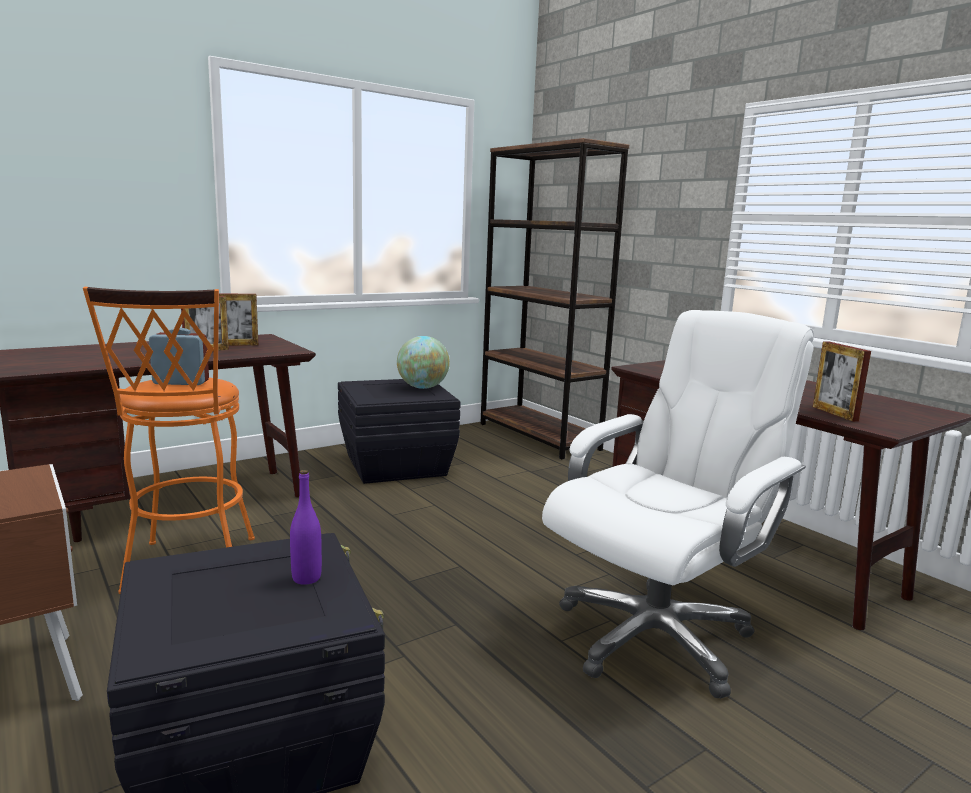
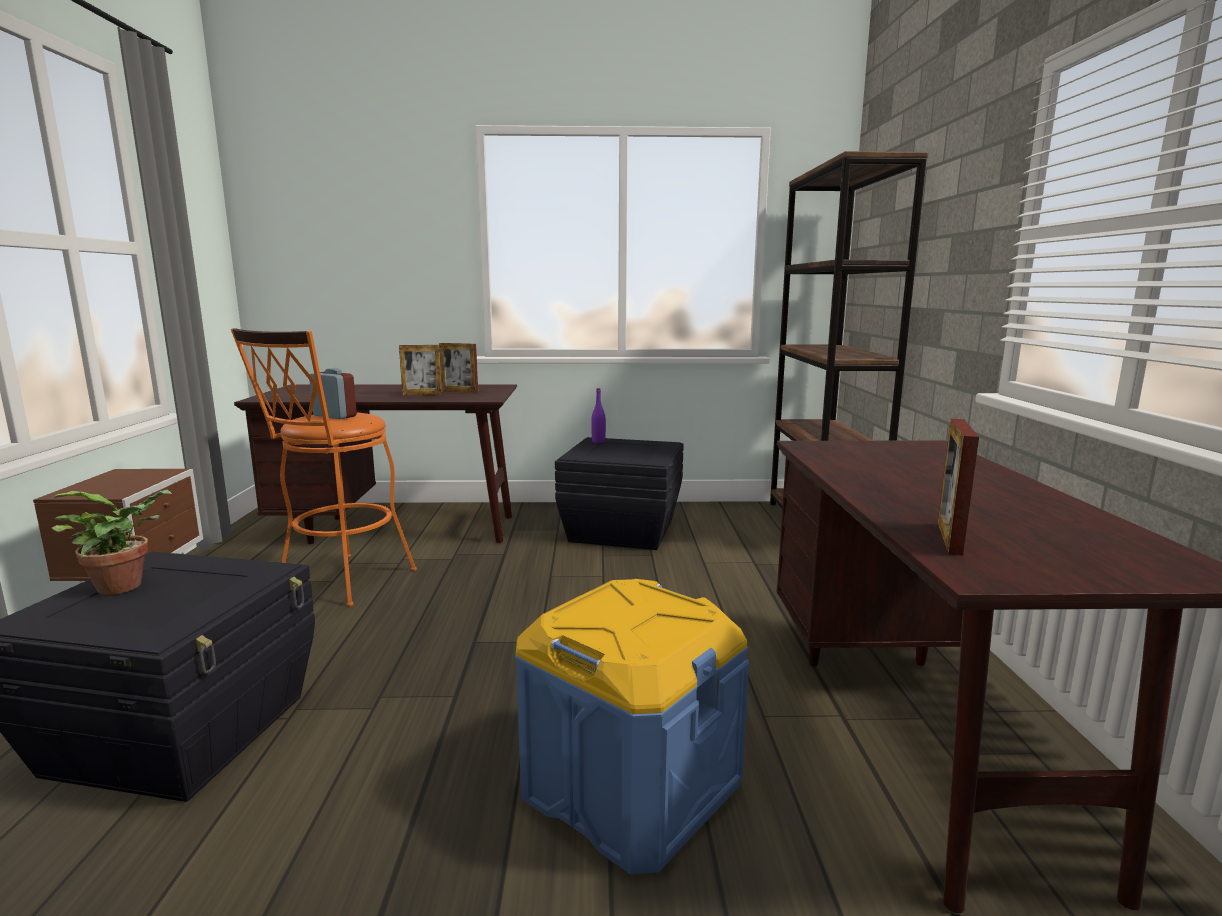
camera: 35 degrees right, 0 degrees up
purple bottle [290,470,322,585] -> purple bottle moved to [591,388,606,443]
globe [397,336,450,389] -> none
white office chair [542,310,814,699] -> blue storage box [515,579,749,874]
none -> potted plant [51,490,172,595]

